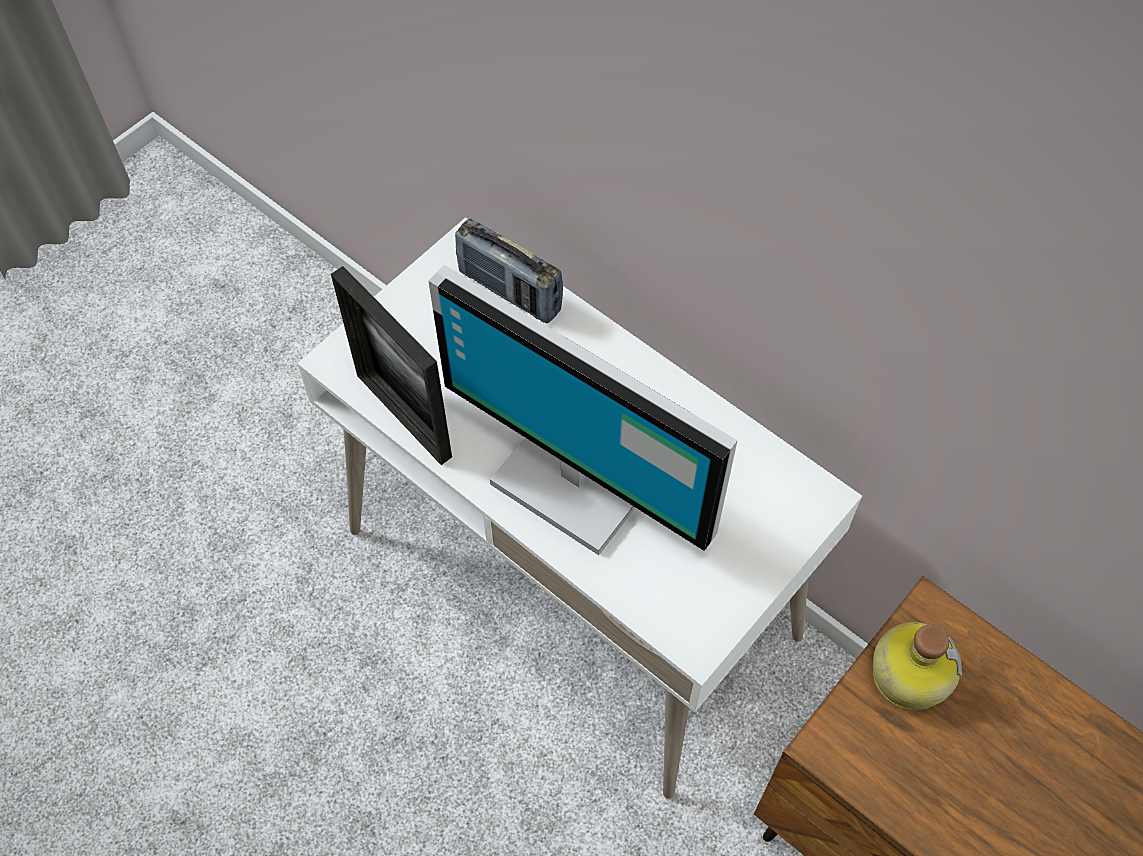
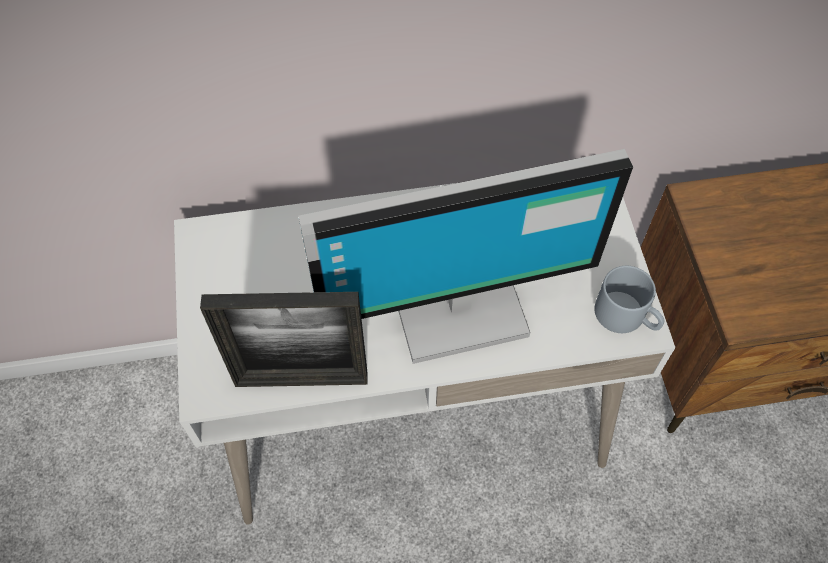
camera: 50 degrees left, 0 degrees up
radio [455,218,563,323] -> none
bottle [873,622,962,711] -> none
none -> grey mug [595,266,664,333]

